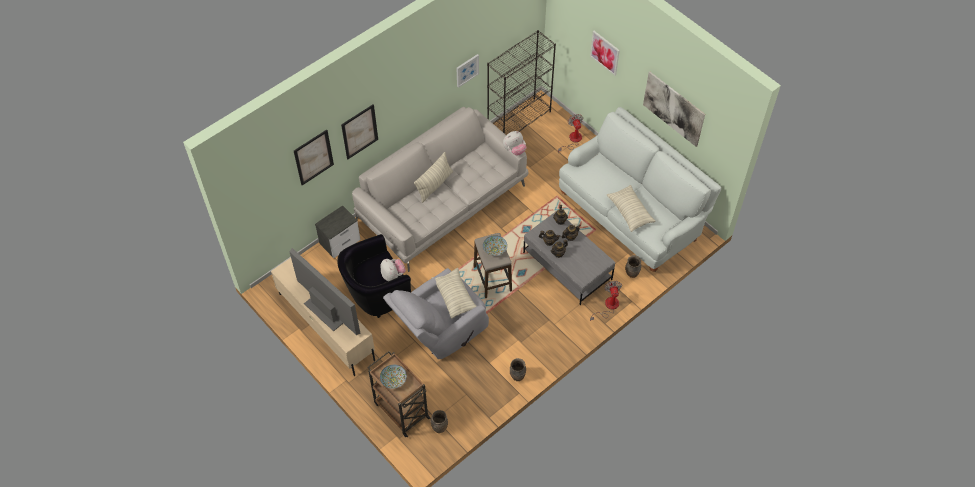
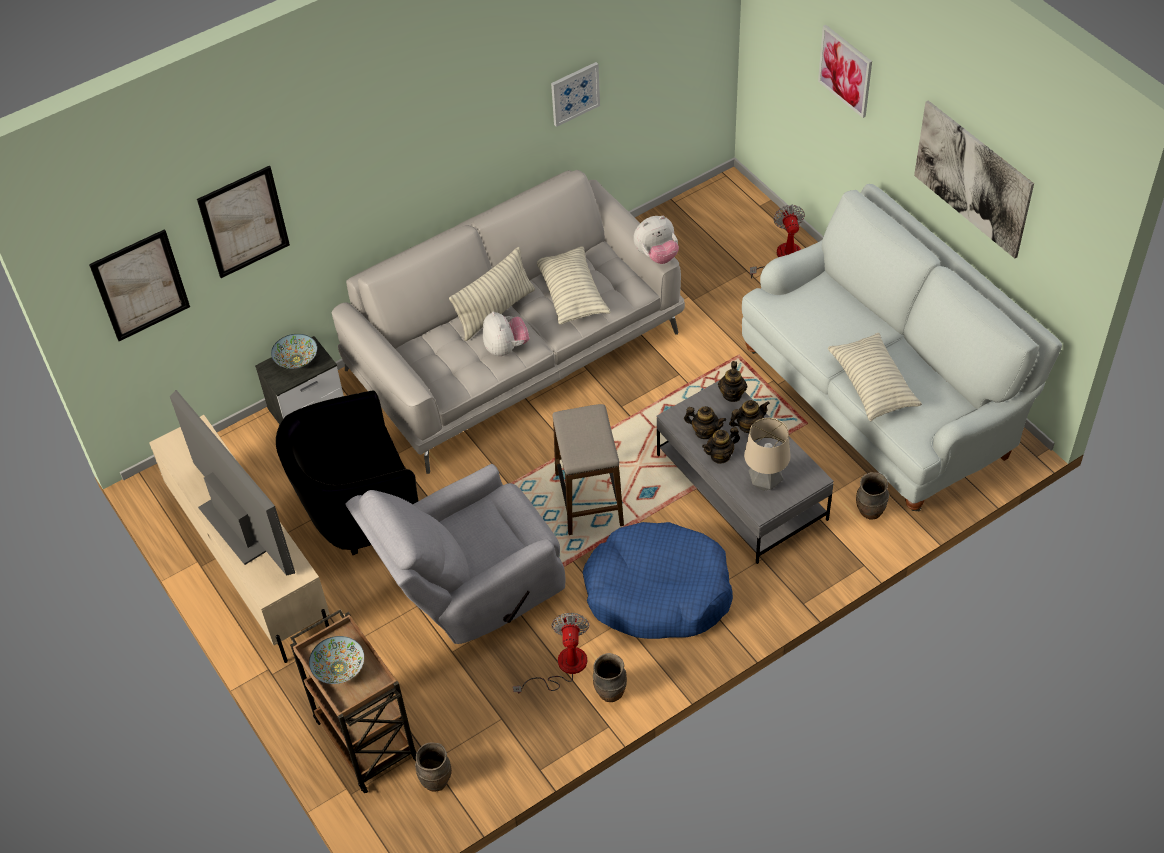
camera: 10 degrees right, 5 degrees down
picture [341,104,378,159] -> picture moved to [89,229,190,341]
plush toy [381,259,406,281] -> plush toy moved to [483,311,529,356]
pillow [432,268,476,319] -> pillow moved to [537,246,611,324]
bowl [483,235,507,256] -> bowl moved to [271,334,317,369]
black bookcase [487,30,556,134] -> none
fan [590,281,622,321] -> fan moved to [513,613,590,694]
none -> blue dog bed [583,522,733,639]
none -> table lamp [744,418,791,491]

